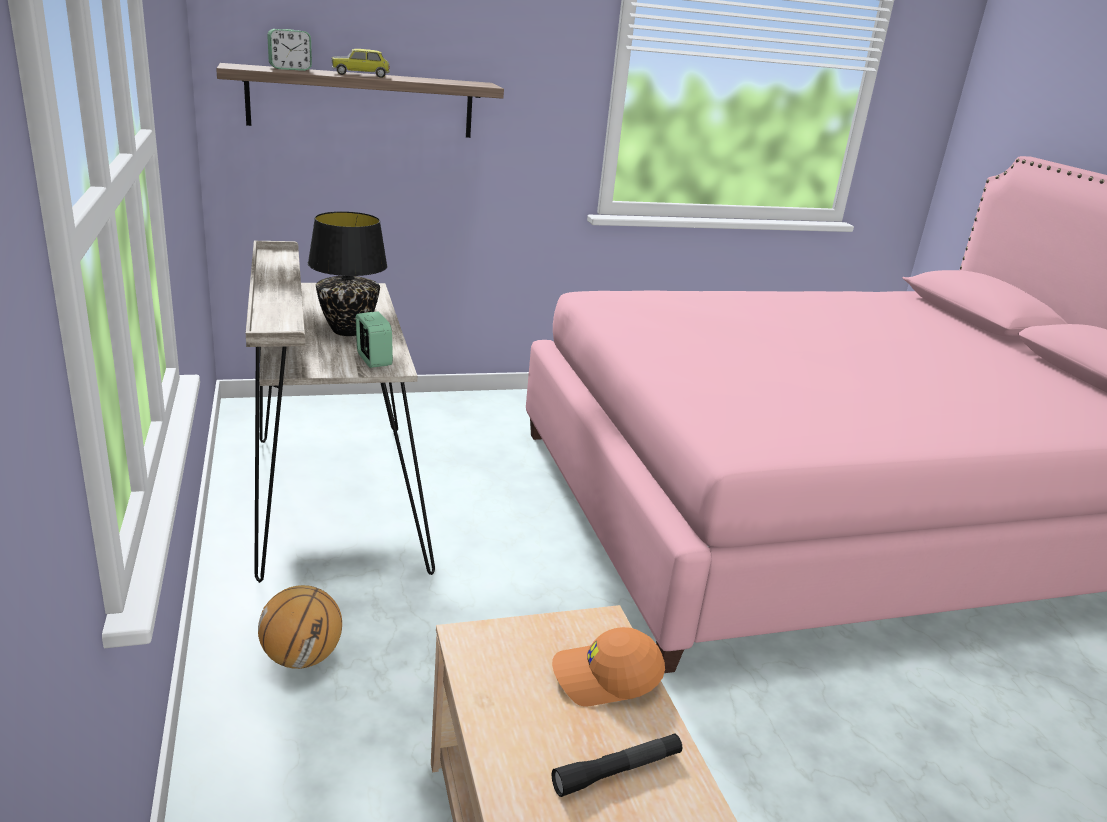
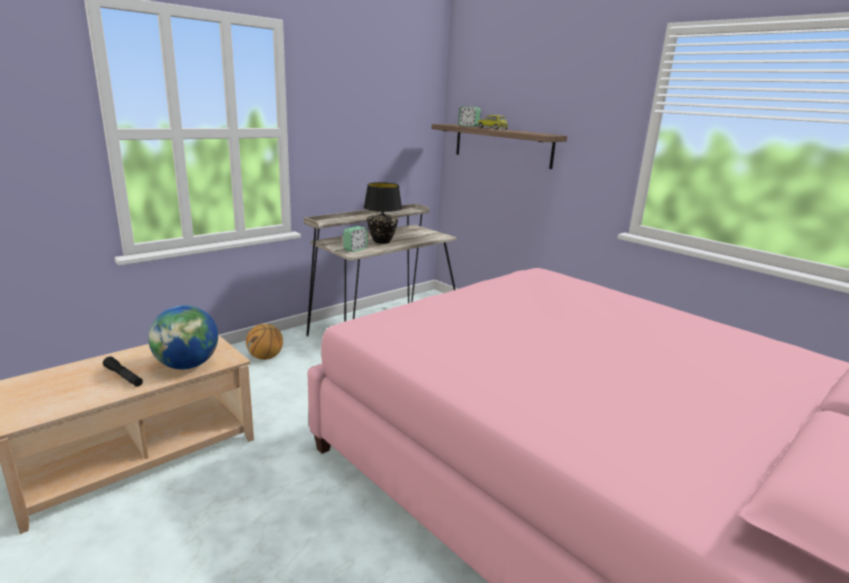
camera: 65 degrees right, 5 degrees down
orange cap [552,627,665,707] -> globe [148,305,218,369]

